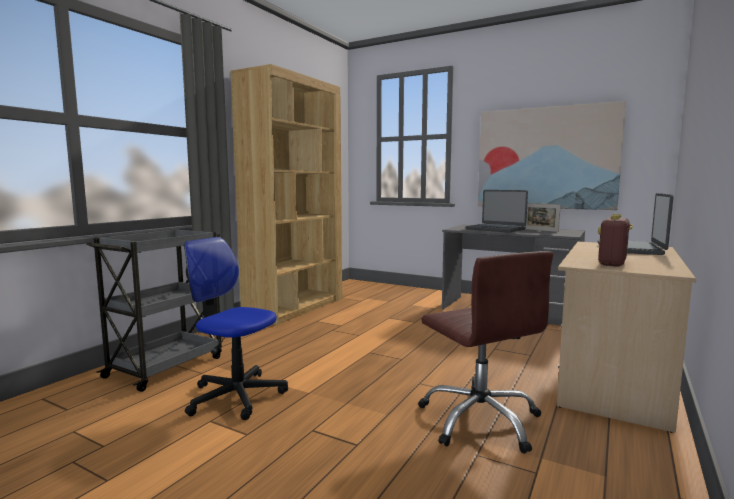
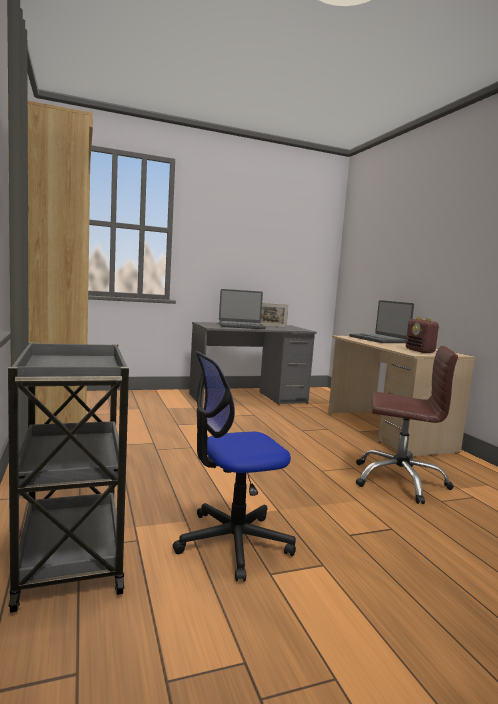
camera: 50 degrees left, 0 degrees up
picture [478,101,626,210] -> none

